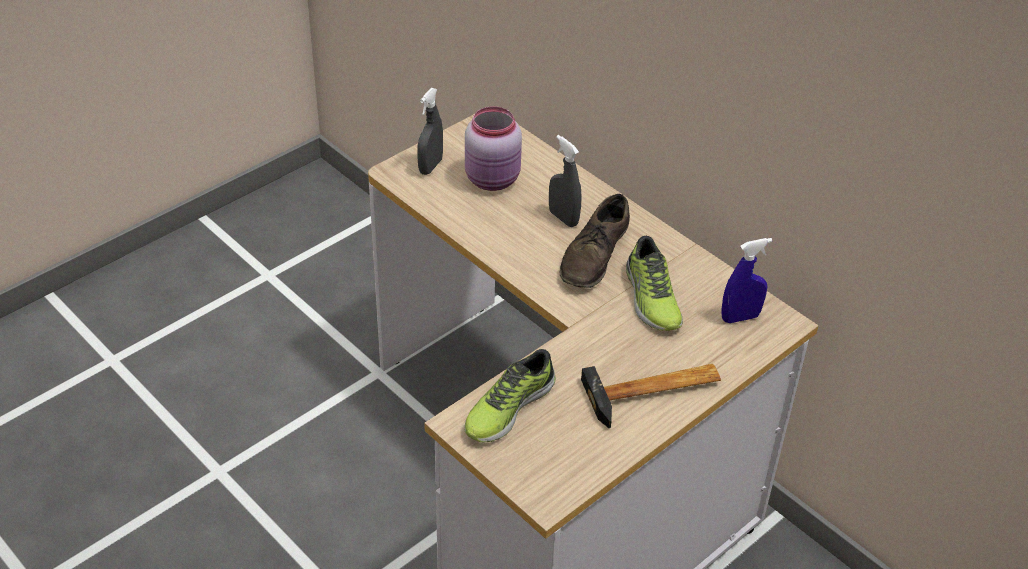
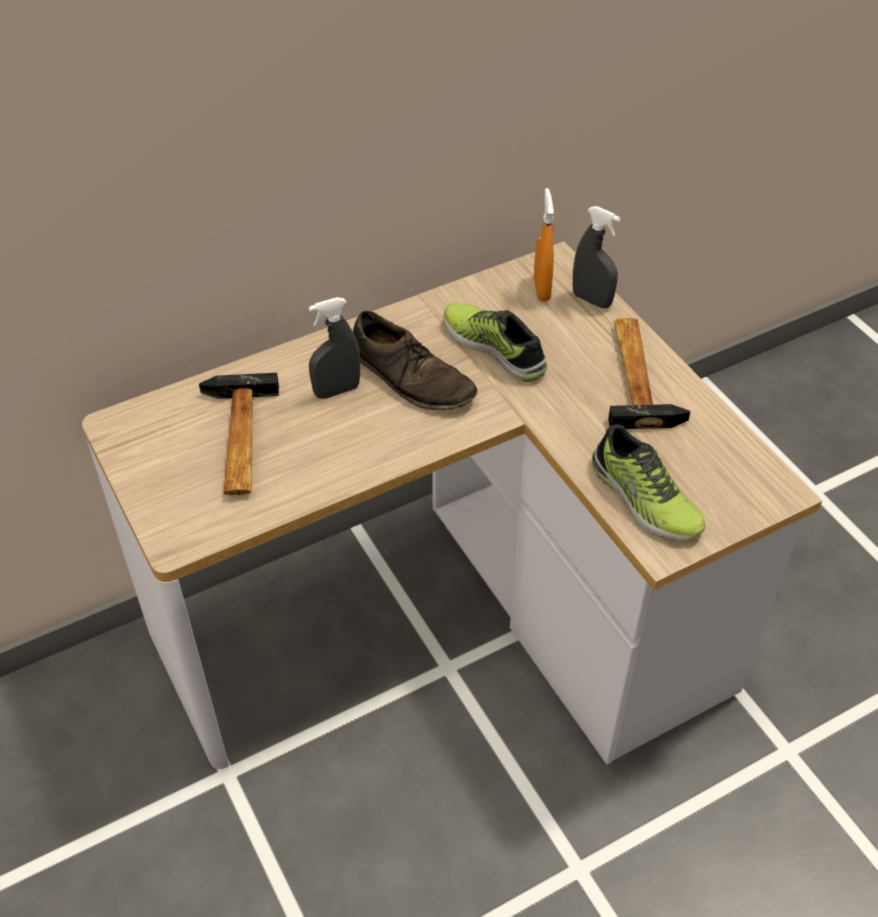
camera: 75 degrees left, 5 degrees up
grey spray bottle [417,88,443,175] -> grey spray bottle moved to [573,206,620,308]
pink jar [465,106,522,191] -> hammer [199,373,279,495]
shoe [626,236,683,331] -> shoe turned 135 degrees counterclockwise [443,303,547,382]
blue spray bottle [721,238,772,323] -> orange spray bottle [534,188,554,301]

